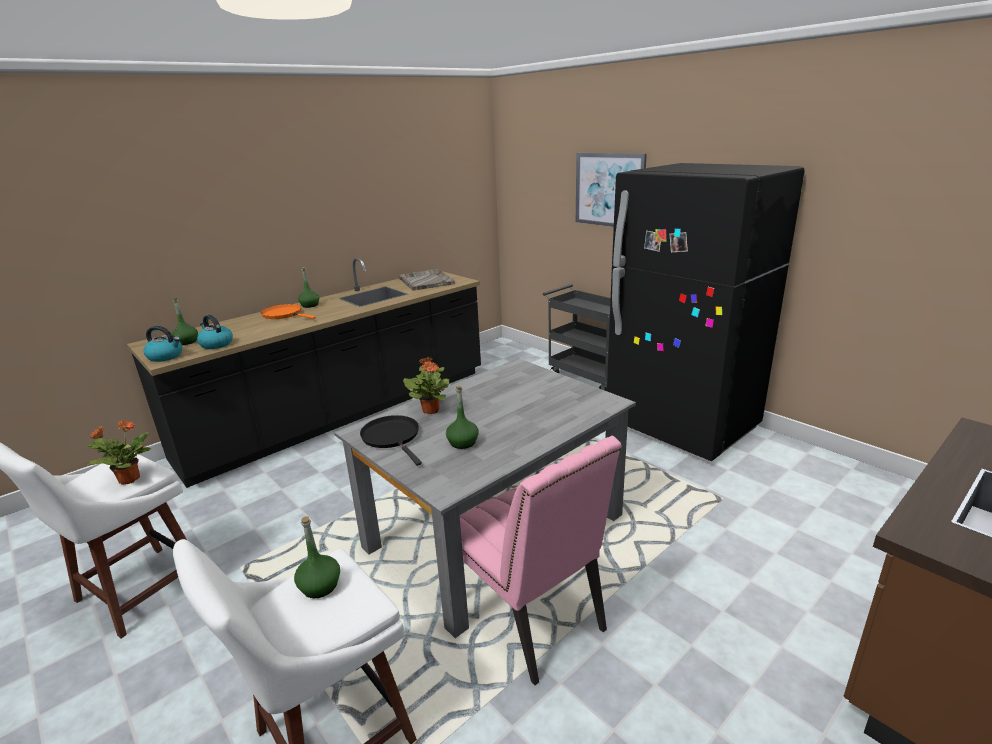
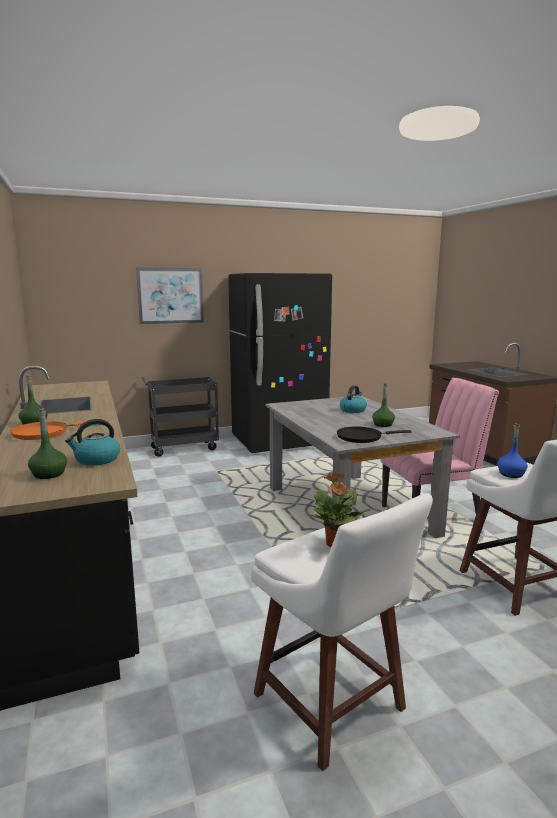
camera: 70 degrees left, 10 degrees down
kettle [144,326,182,362] -> kettle moved to [340,385,367,413]
green bottle [294,516,340,598] -> blue bottle [497,423,528,478]
grey tray [398,269,455,290] -> none
potted plant [403,357,449,414] -> none

